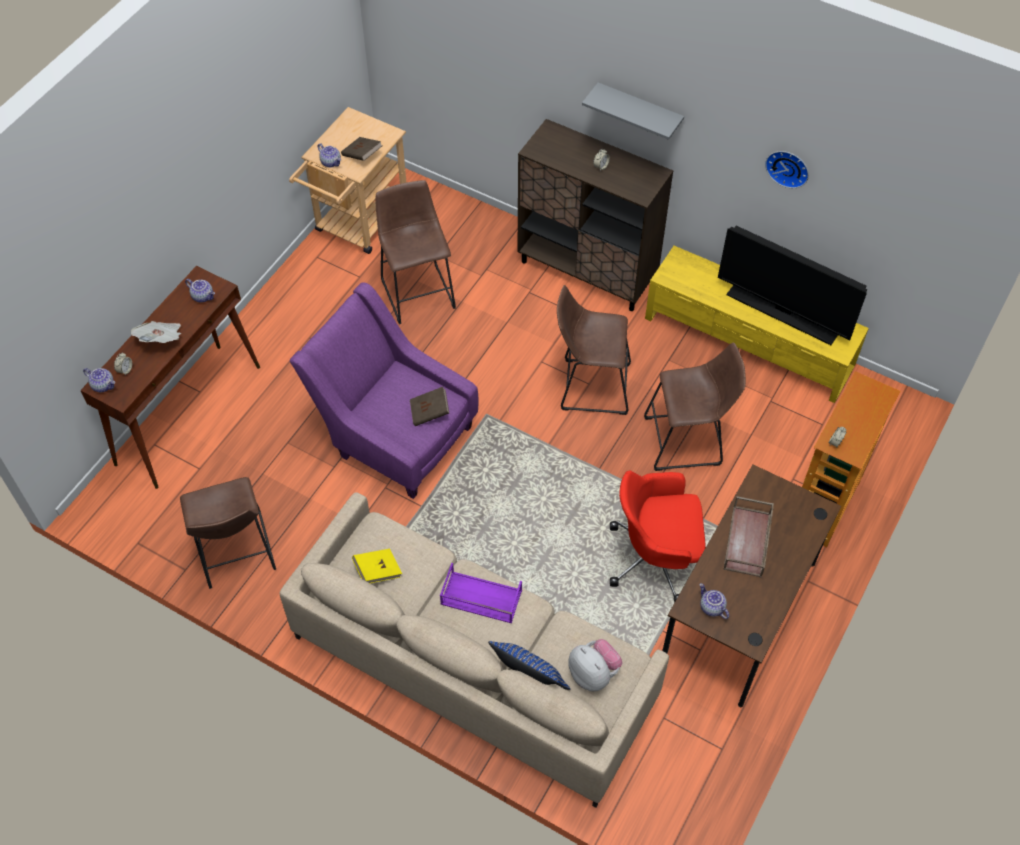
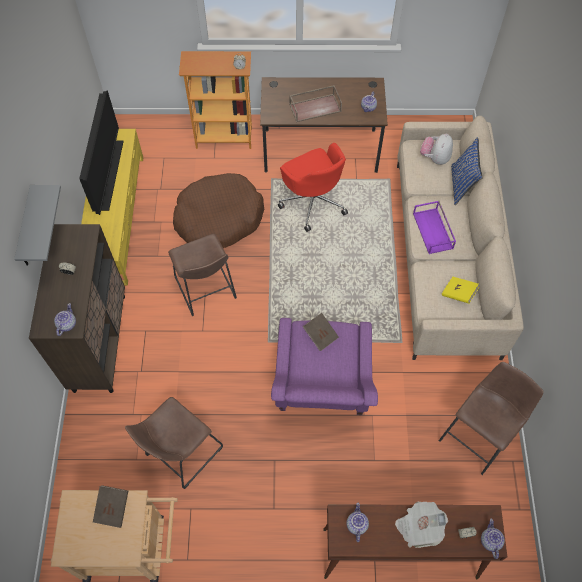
camera: 120 degrees left, 5 degrees up
teapot [318,143,341,167] -> teapot moved to [54,303,76,336]
brown stool [644,342,746,471] -> brown dog bed [173,173,264,248]
wall clock [765,151,809,188] -> none

